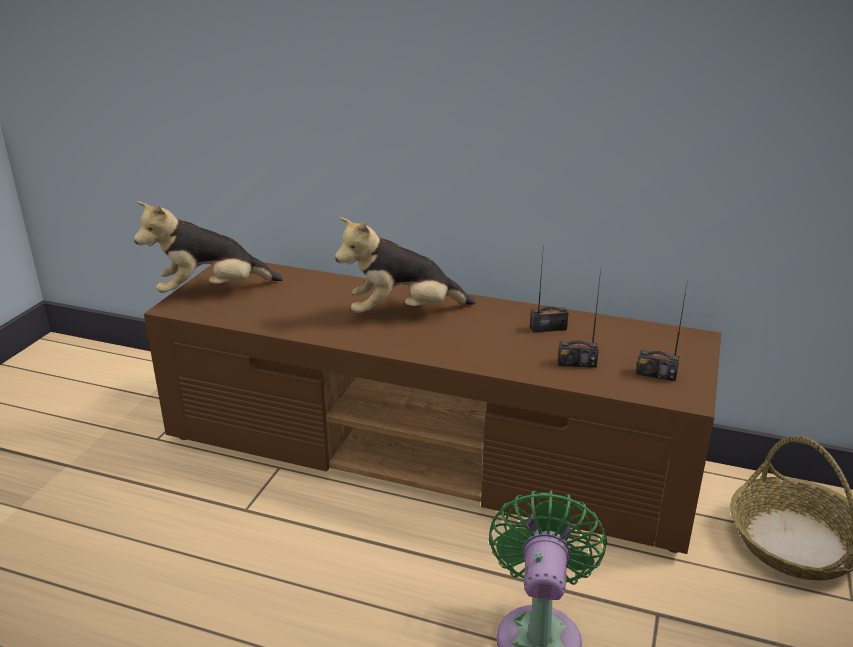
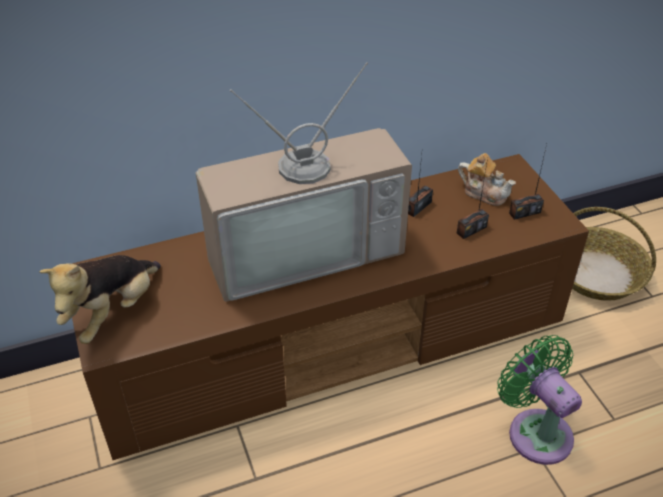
camera: 40 degrees left, 15 degrees up
plush toy [335,217,476,313] -> television [196,62,412,302]
none -> teapot [458,153,516,206]

